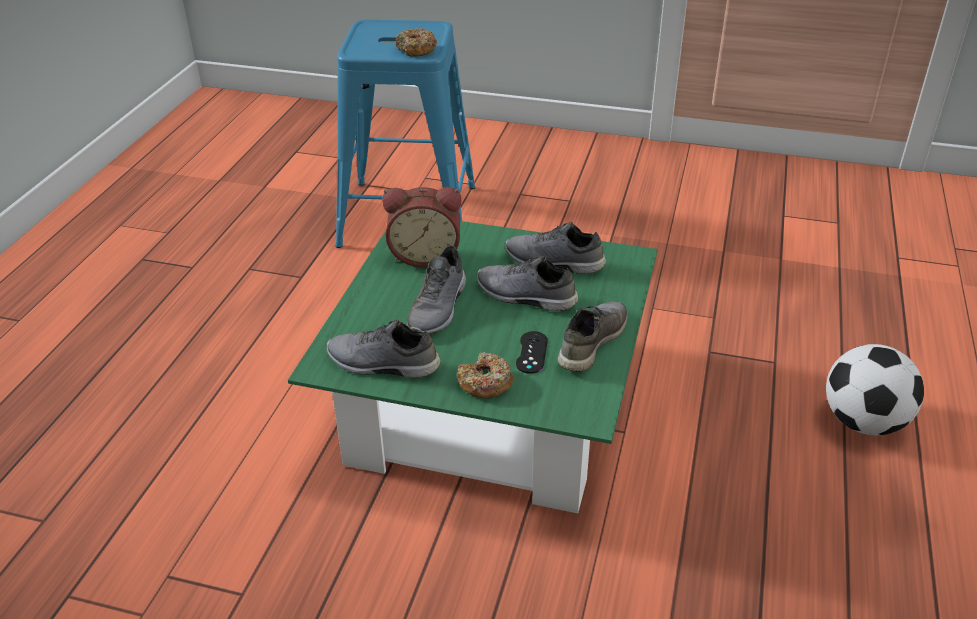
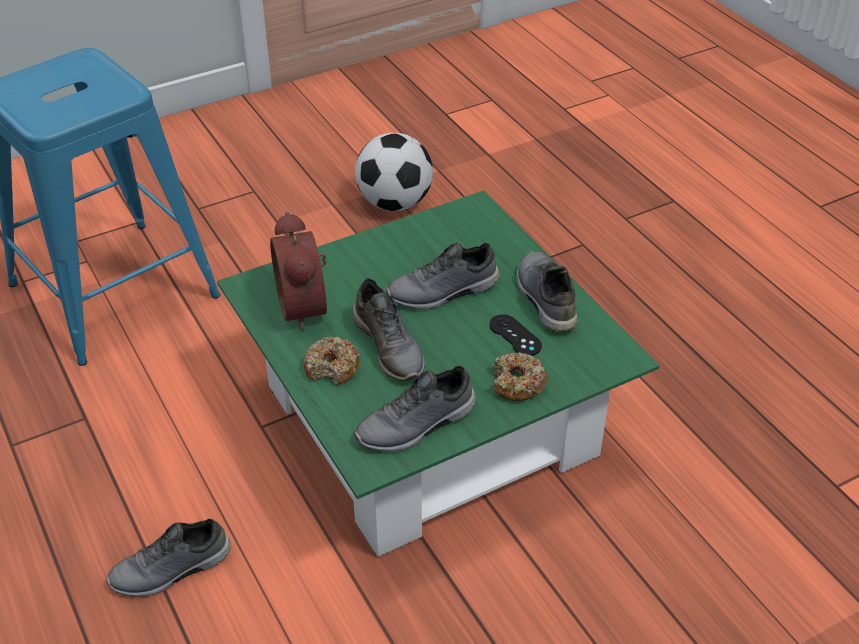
camera: 45 degrees left, 5 degrees up
alarm clock [382,187,461,268] -> alarm clock turned 120 degrees clockwise [270,211,327,331]
donut [396,28,437,57] -> donut moved to [303,336,360,385]
grey shoe [505,222,606,274] -> grey shoe moved to [106,519,231,597]
football [826,344,924,435] -> football moved to [355,133,433,211]

